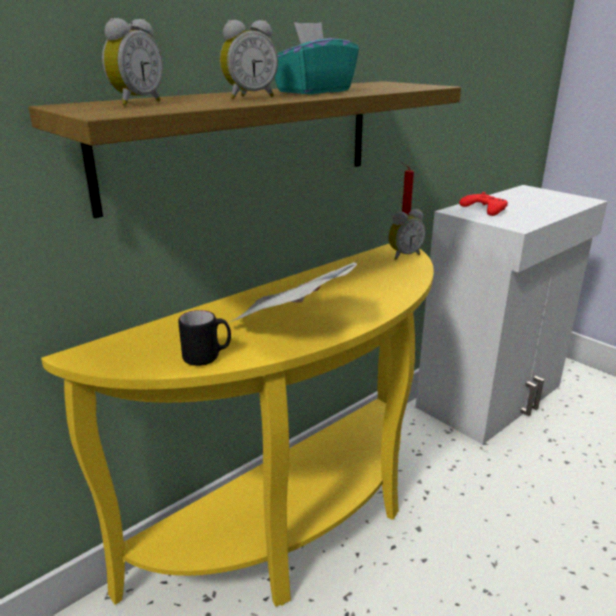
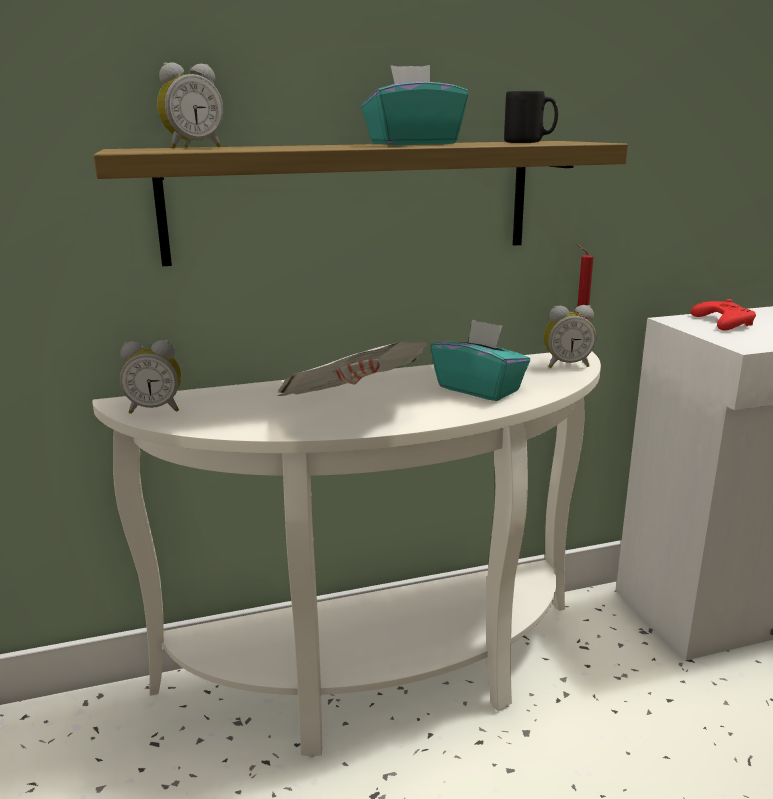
camera: 25 degrees right, 5 degrees down
yellow console table [41,244,434,607] -> white console table [92,352,601,758]
black mug [178,310,231,366] -> black mug moved to [504,91,558,143]
alarm clock [220,20,278,99] -> alarm clock moved to [119,340,181,414]
none -> turquoise tissue box [431,319,530,401]

